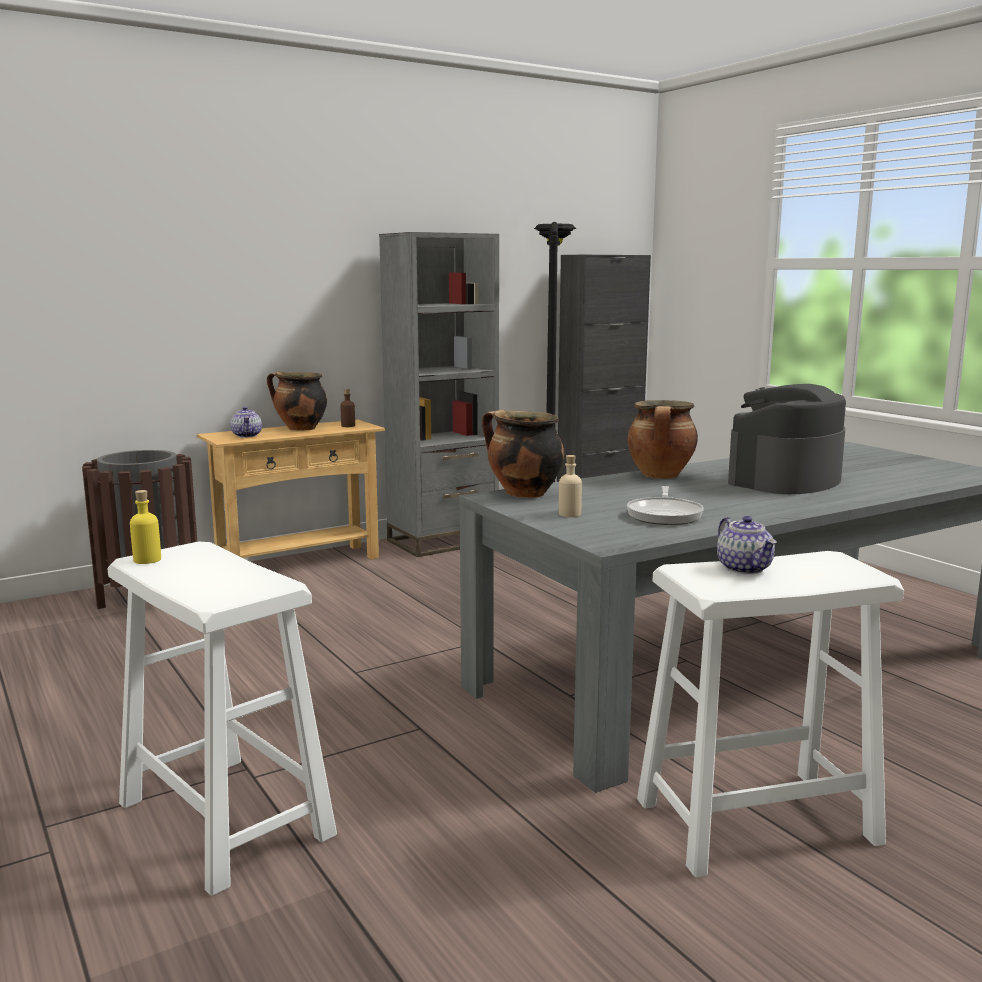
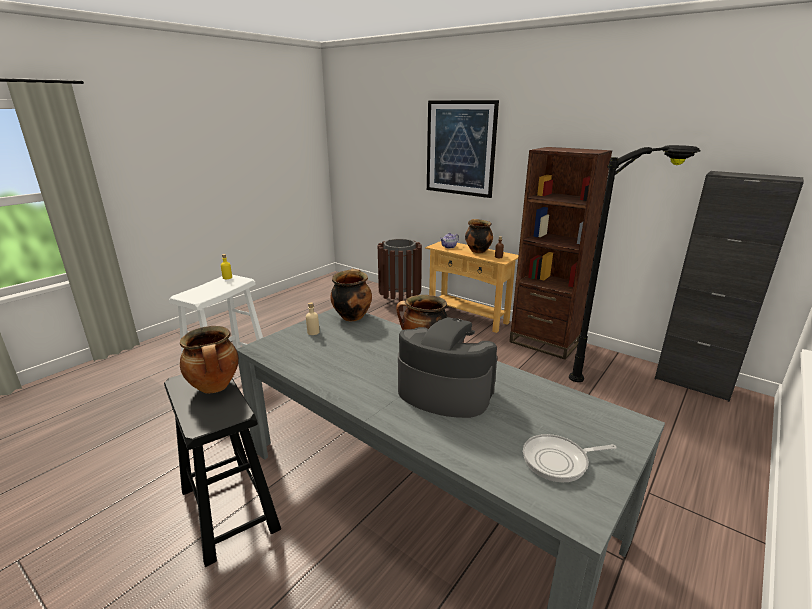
camera: 70 degrees right, 10 degrees up
grey bookcase [379,232,499,557] -> brown bookcase [509,147,612,360]
frying pan [627,486,704,525] -> frying pan moved to [523,434,617,482]
white stool [637,551,904,878] -> black stool [164,374,281,567]
teapot [717,516,777,574] -> cooking pot [180,326,239,394]
none -> picture [427,100,499,198]

